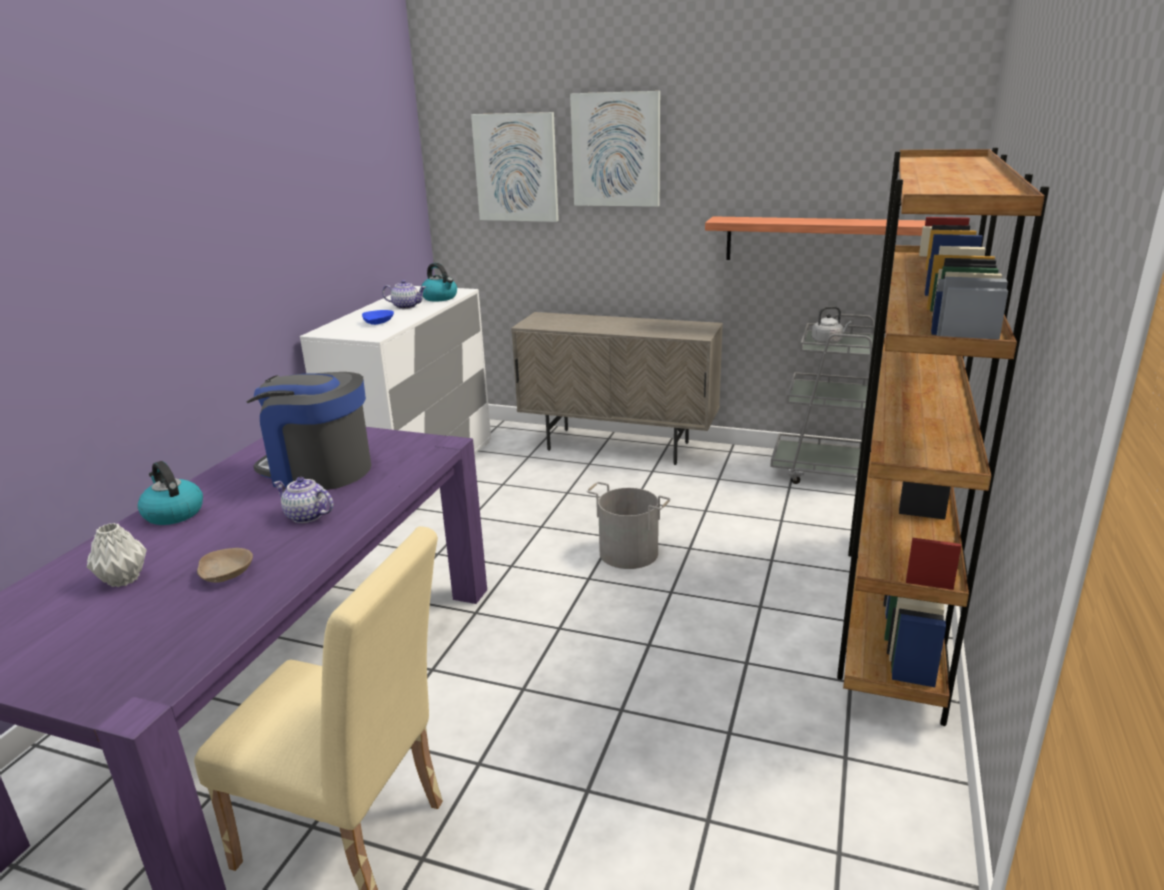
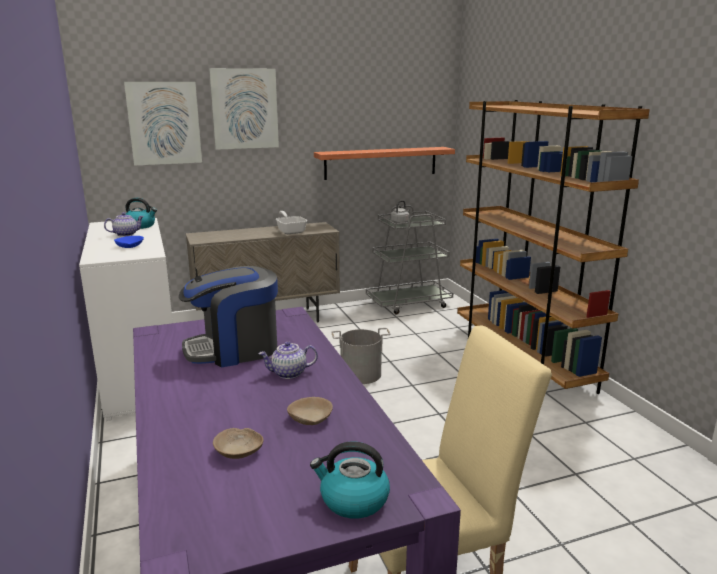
camera: 40 degrees left, 5 degrees down
grey vase [87,523,147,587] -> beige bowl [213,428,263,459]
kettle [138,461,203,525] -> kettle moved to [310,442,390,518]
none -> frying pan [276,211,307,234]

